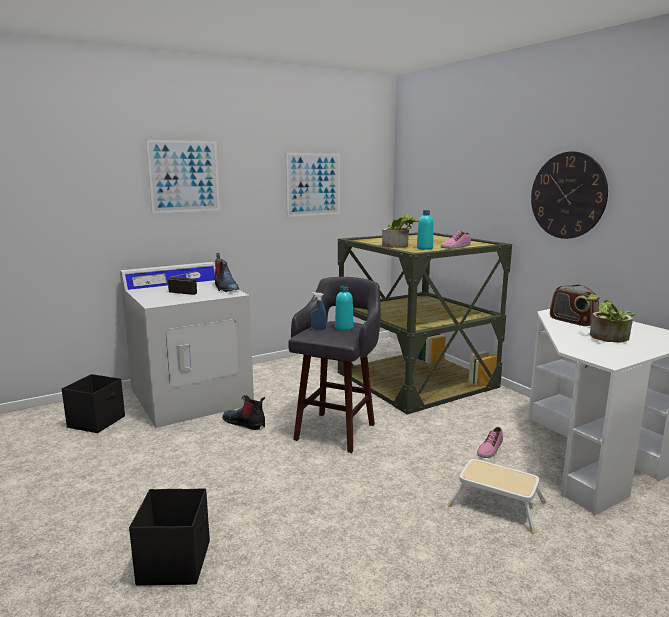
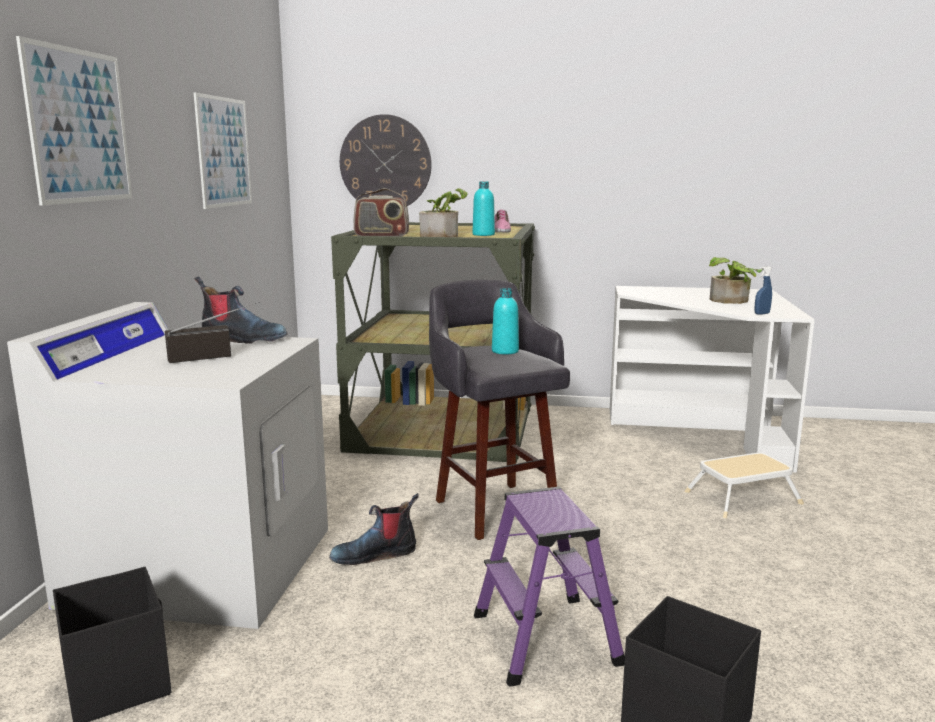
camera: 50 degrees left, 0 degrees up
blue spray bottle [311,292,327,330] -> blue spray bottle moved to [754,266,772,315]
shoe [477,427,503,458] -> none
wall clock [531,151,608,239] -> wall clock moved to [340,114,432,206]
radio [550,284,599,326] -> radio moved to [354,188,409,236]
none -> purple step ladder [474,486,625,686]

